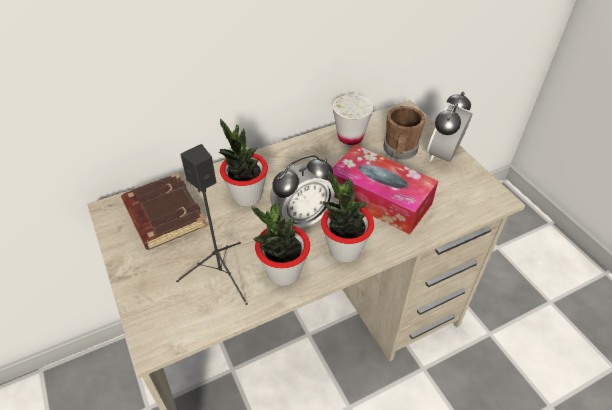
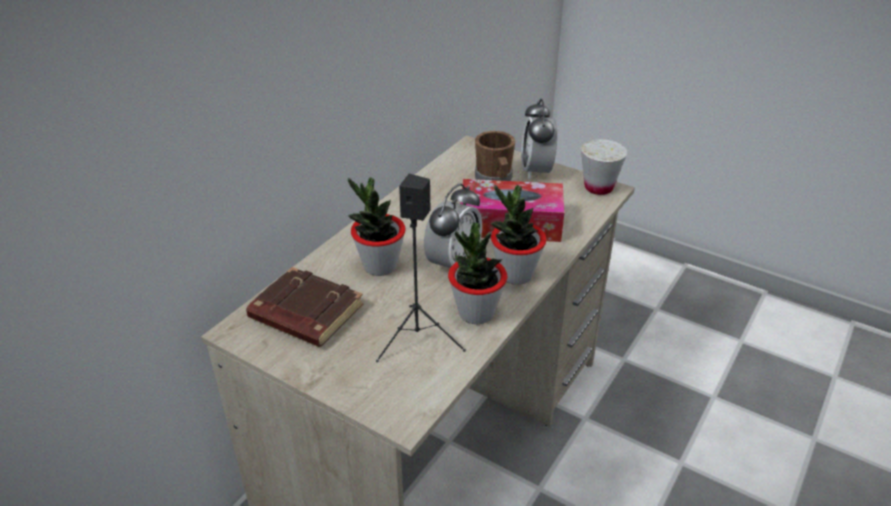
camera: 30 degrees left, 10 degrees down
white cup [332,95,374,145] -> white cup moved to [581,139,627,195]

